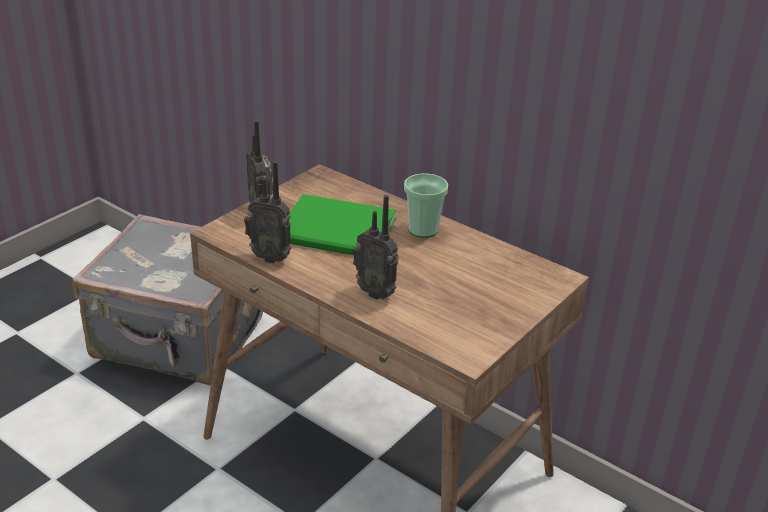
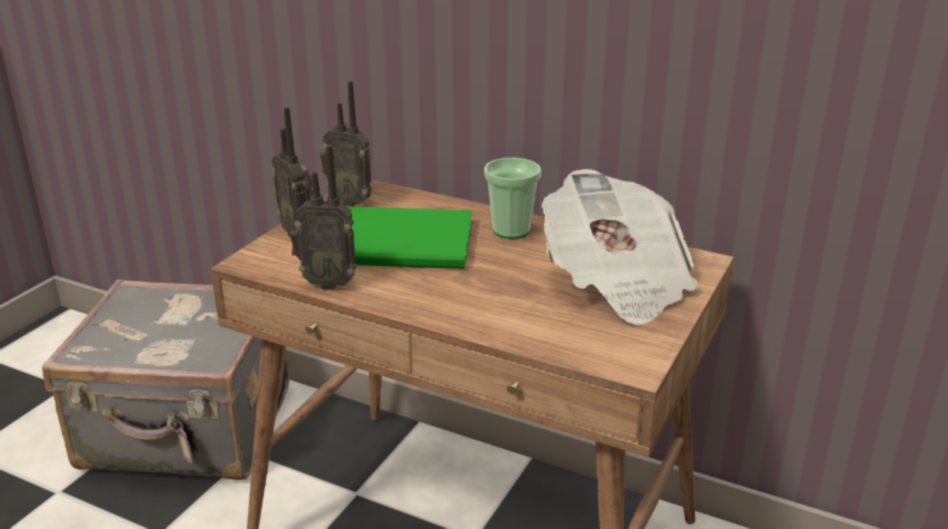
camera: 10 degrees left, 5 degrees down
radio [353,195,399,300] -> radio moved to [320,80,372,207]
none -> newspaper [542,169,698,325]

